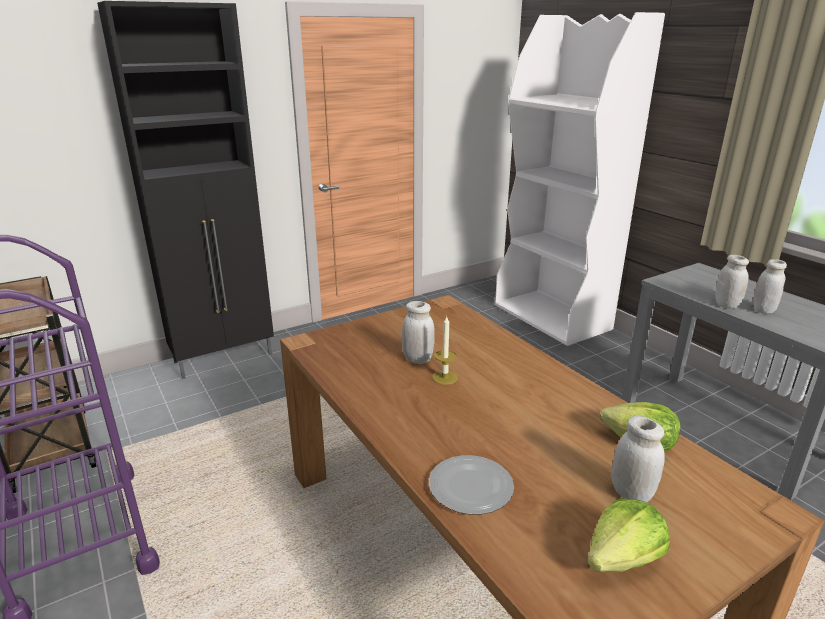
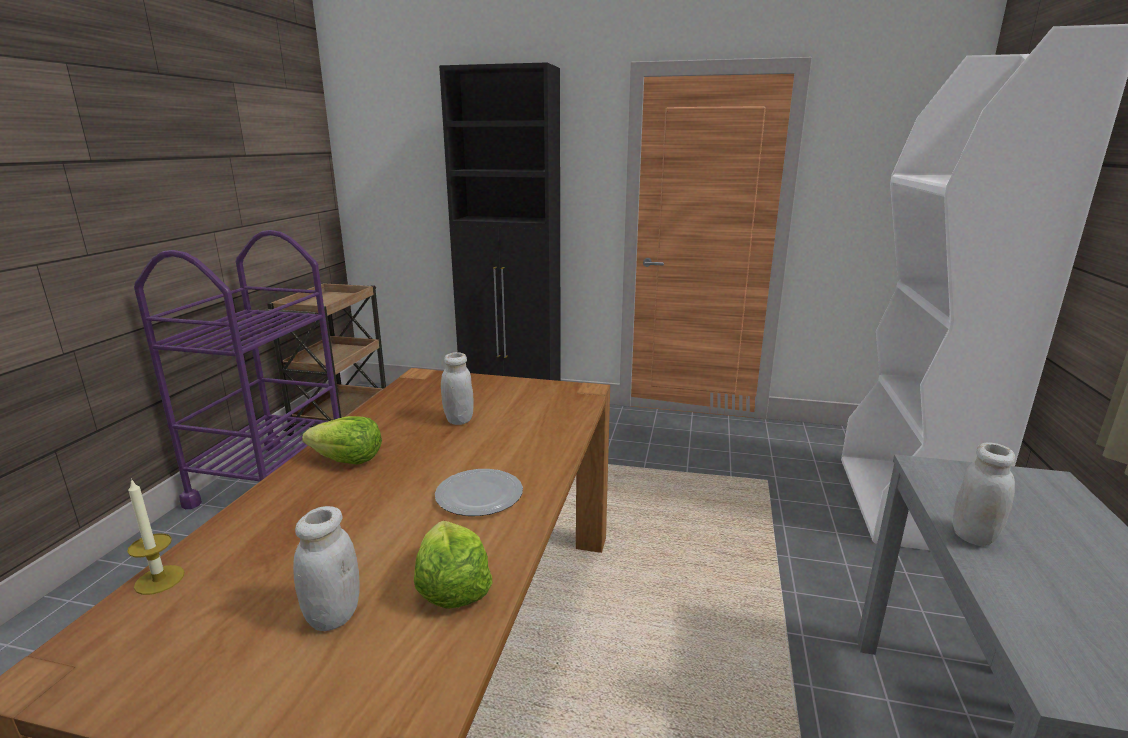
camera: 45 degrees right, 5 degrees down
plate [429,455,514,515] -> plate moved to [435,469,523,516]
candle [432,317,458,385] -> candle moved to [127,478,184,595]
lettuce [587,498,670,572] -> lettuce moved to [302,416,382,465]
white jar [753,259,787,314] -> none

